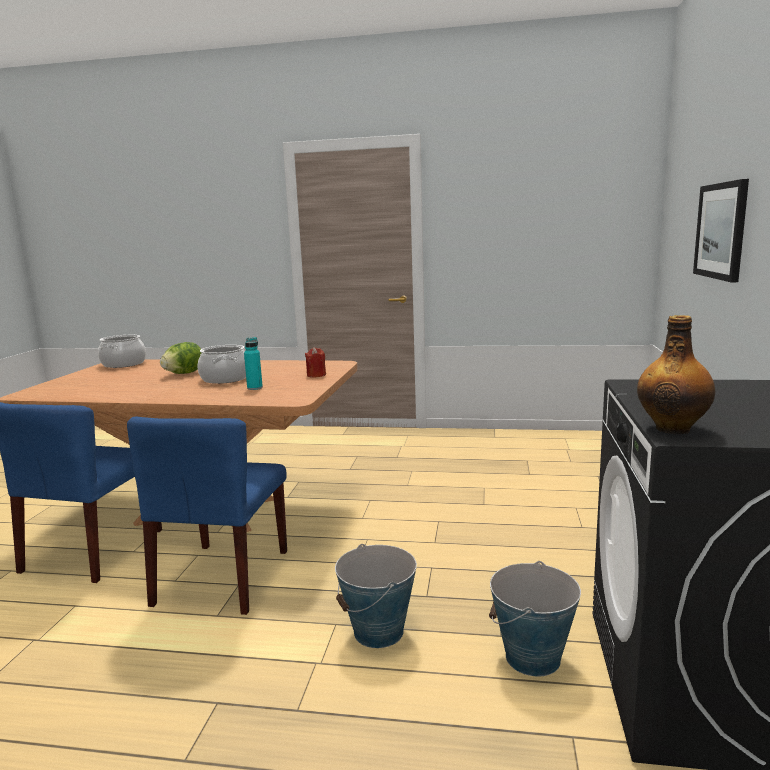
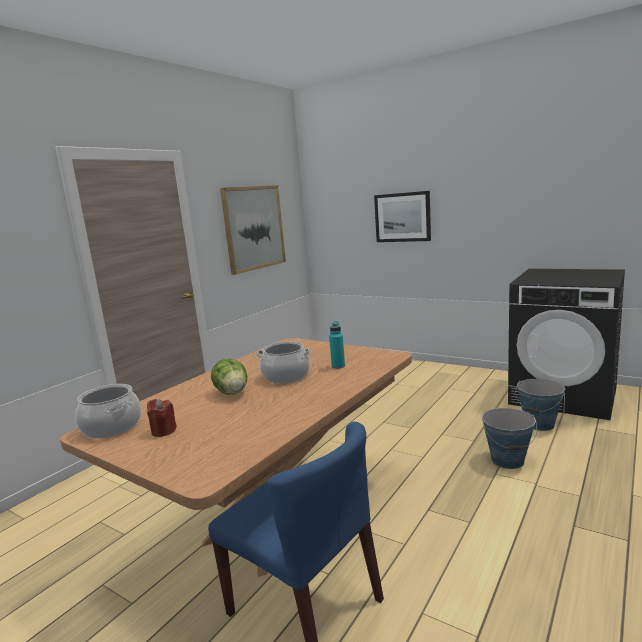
camera: 65 degrees left, 0 degrees up
blue chair [127,416,287,615] -> none
red candle [305,347,326,378] -> red candle moved to [147,399,177,437]
bottle [637,315,715,434] -> none
none -> picture [220,185,286,275]

